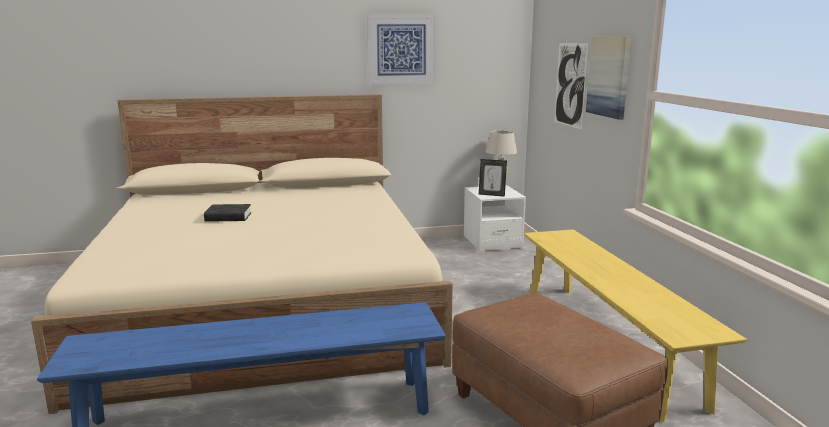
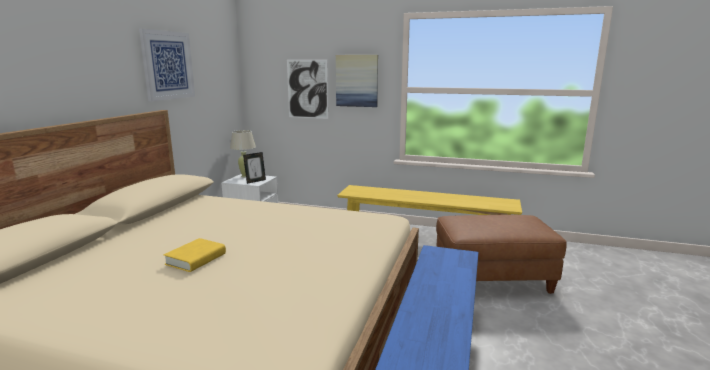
camera: 60 degrees left, 0 degrees up
black book [204,204,251,222] -> yellow book [163,238,226,272]

